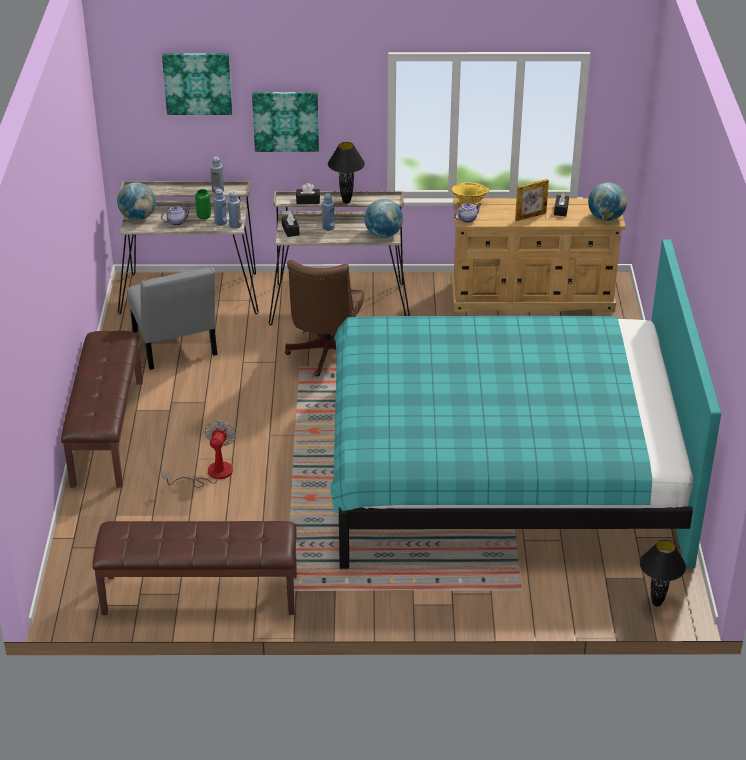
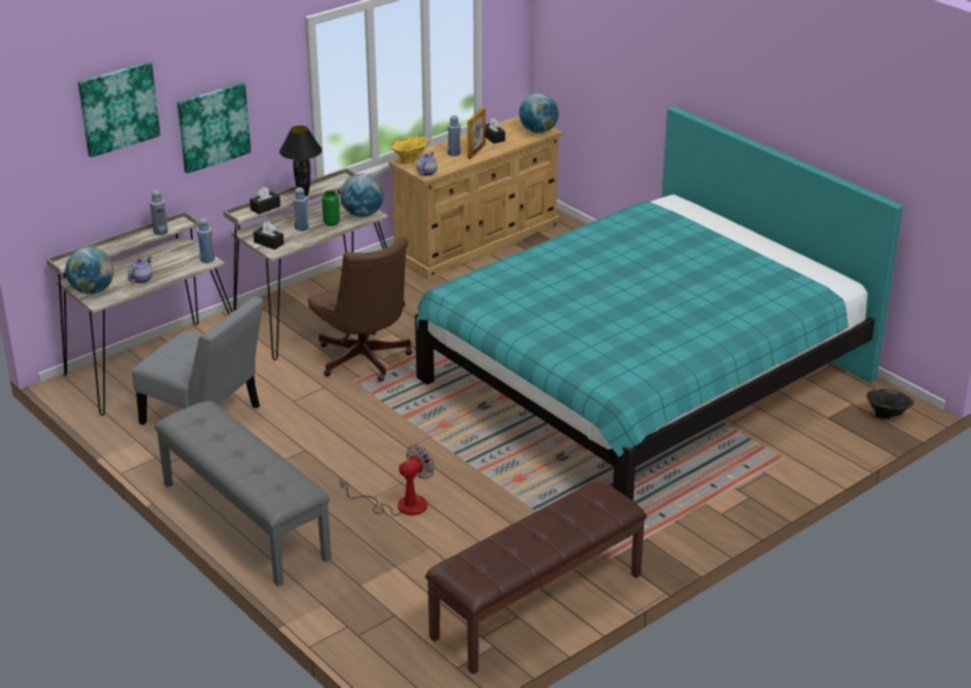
camera: 40 degrees left, 5 degrees down
brown bench [61,331,143,488] -> grey bench [154,401,331,586]
fan [162,420,236,488] -> fan turned 75 degrees clockwise [339,445,435,516]
green vase [195,189,211,220] -> green vase moved to [322,191,340,226]
blue bottle [213,189,227,226] -> blue bottle moved to [448,115,461,156]
black table lamp [640,540,686,606] -> black vase [866,389,914,419]

